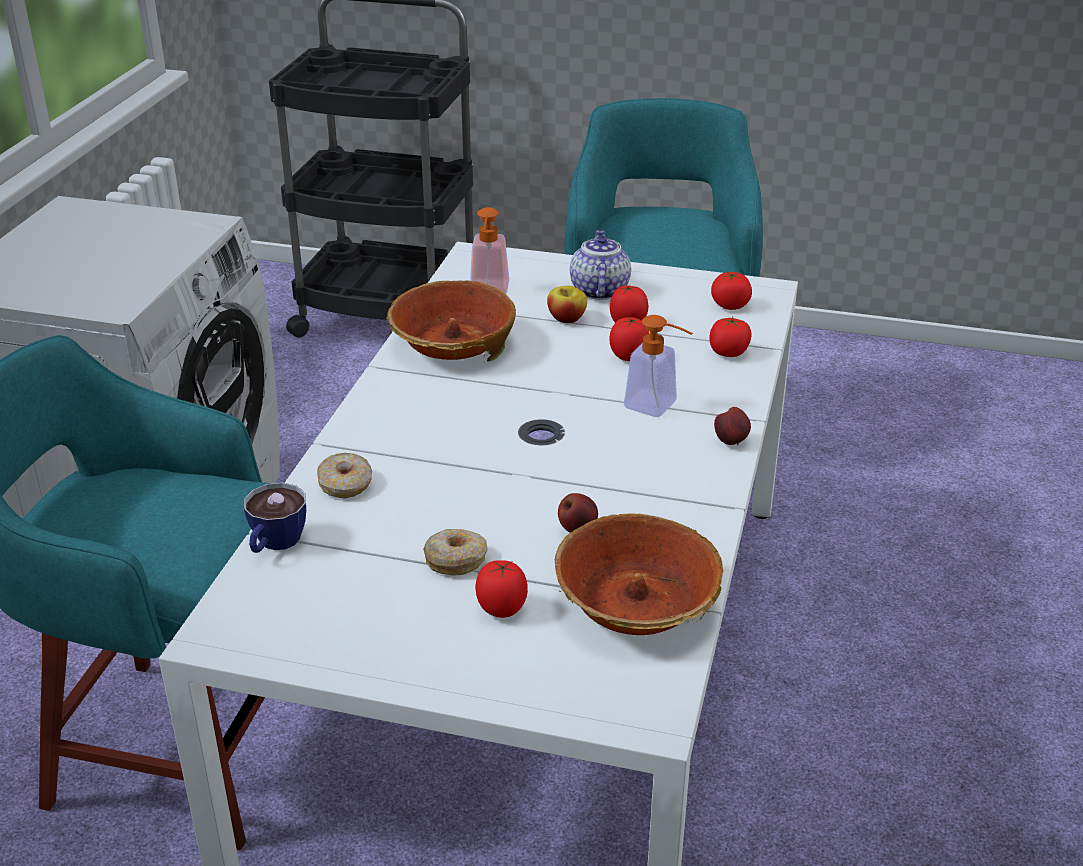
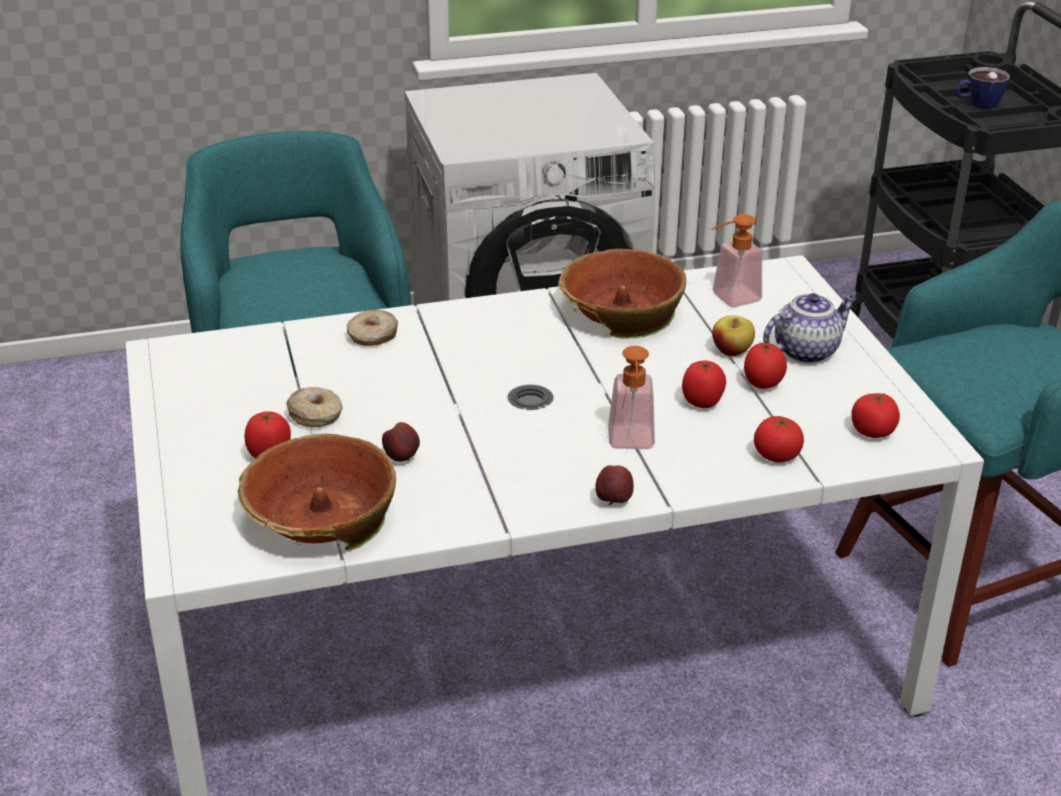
camera: 60 degrees right, 0 degrees up
cup [244,482,306,553] -> cup moved to [956,67,1010,109]

